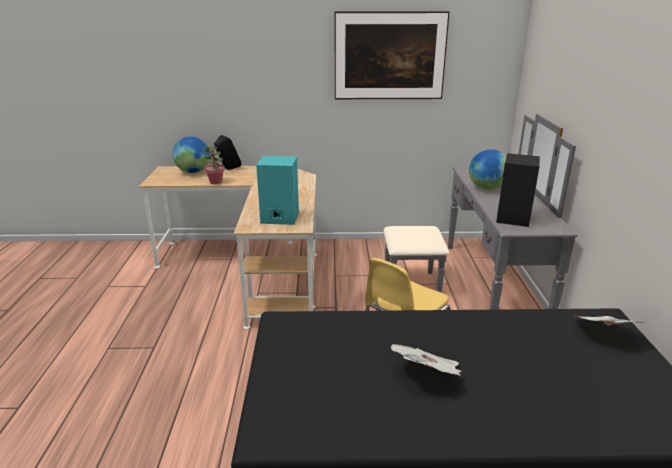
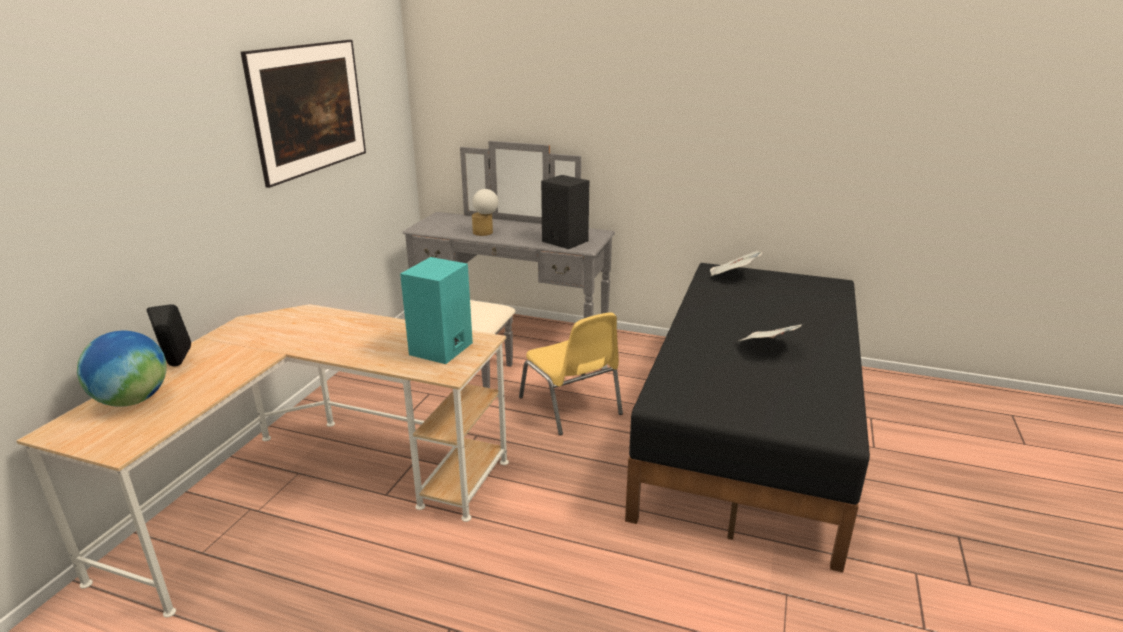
camera: 70 degrees left, 0 degrees up
potted plant [204,146,225,184] -> none
globe [469,149,506,190] -> table lamp [472,189,498,236]

